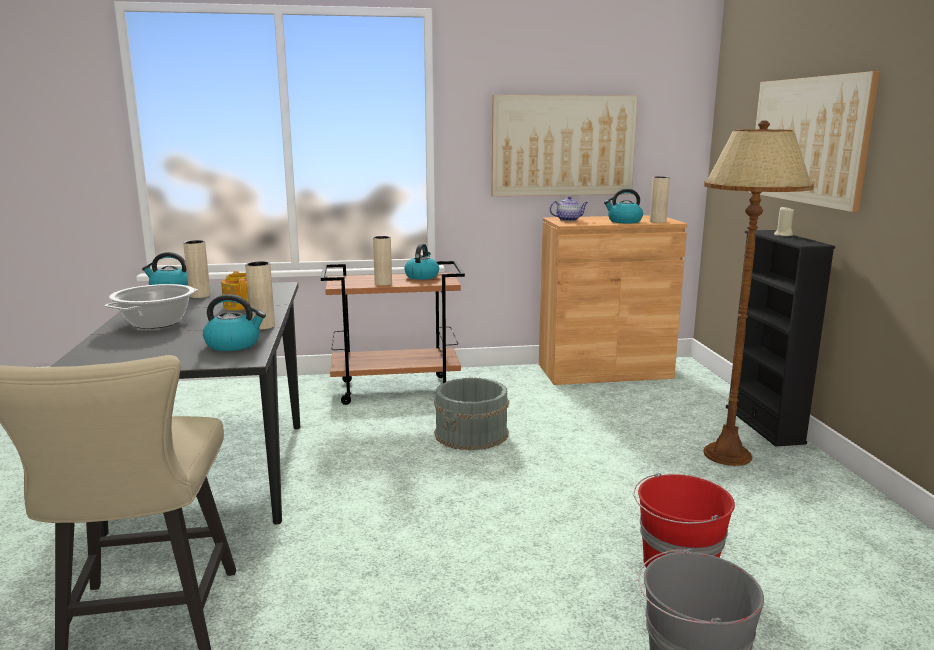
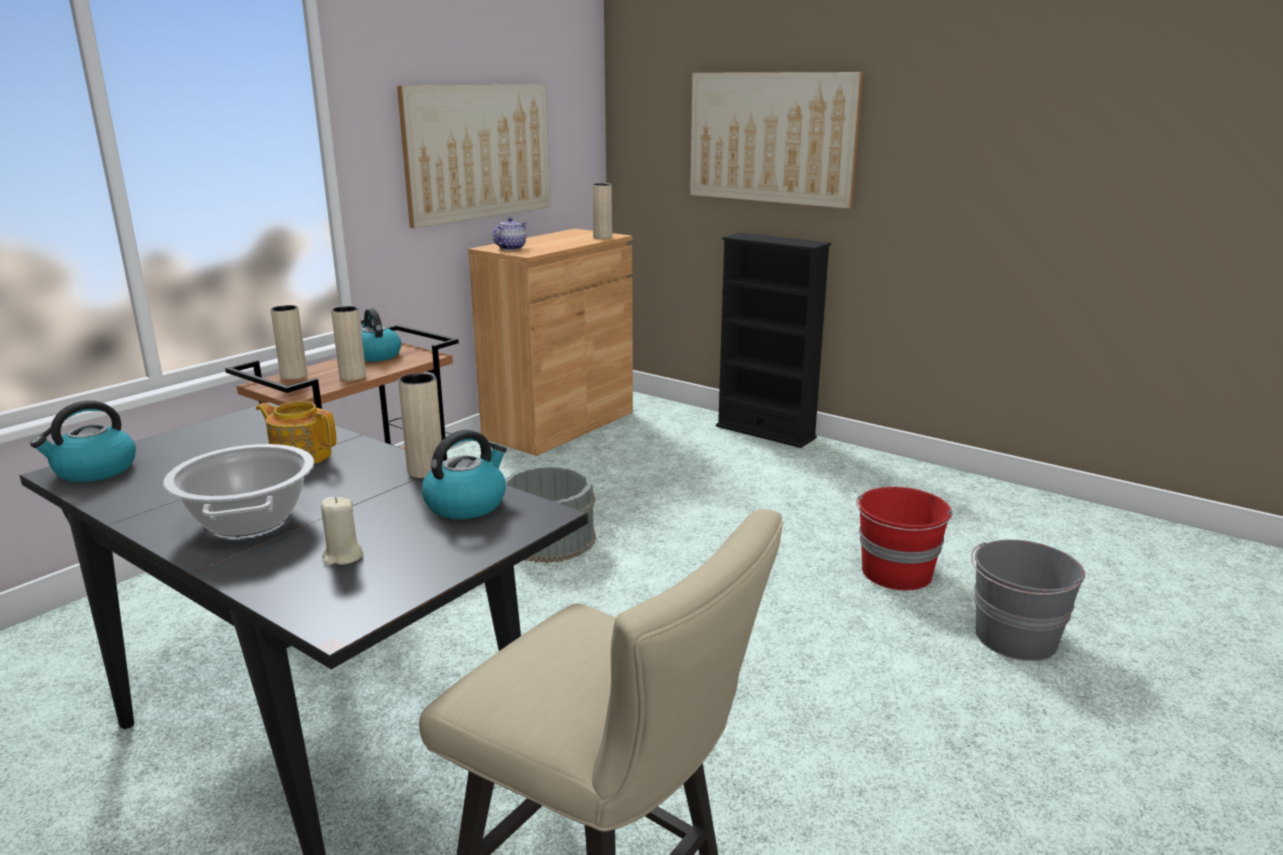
camera: 45 degrees left, 5 degrees up
beige vase [183,240,210,298] -> beige vase moved to [270,305,307,379]
kettle [604,189,643,224] -> none
brown floor lamp [704,120,814,466] -> none
beige candle [774,207,794,236] -> beige candle moved to [321,497,363,566]

